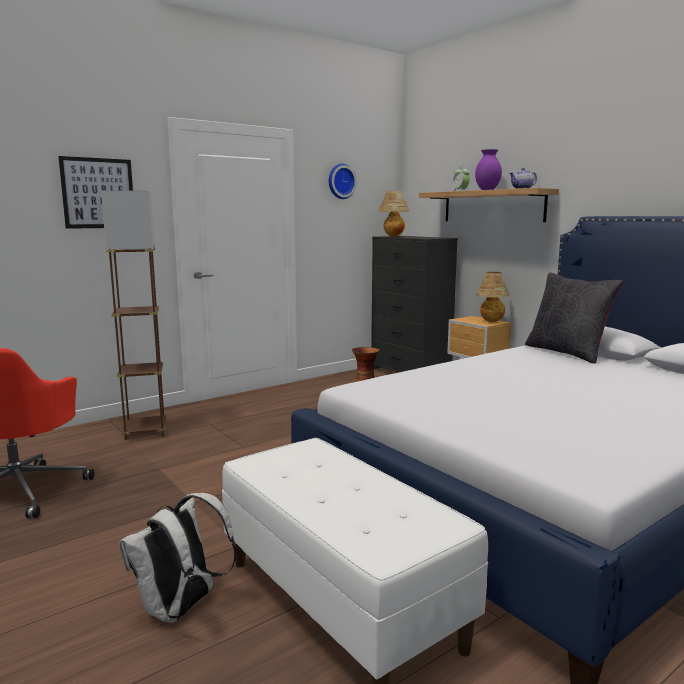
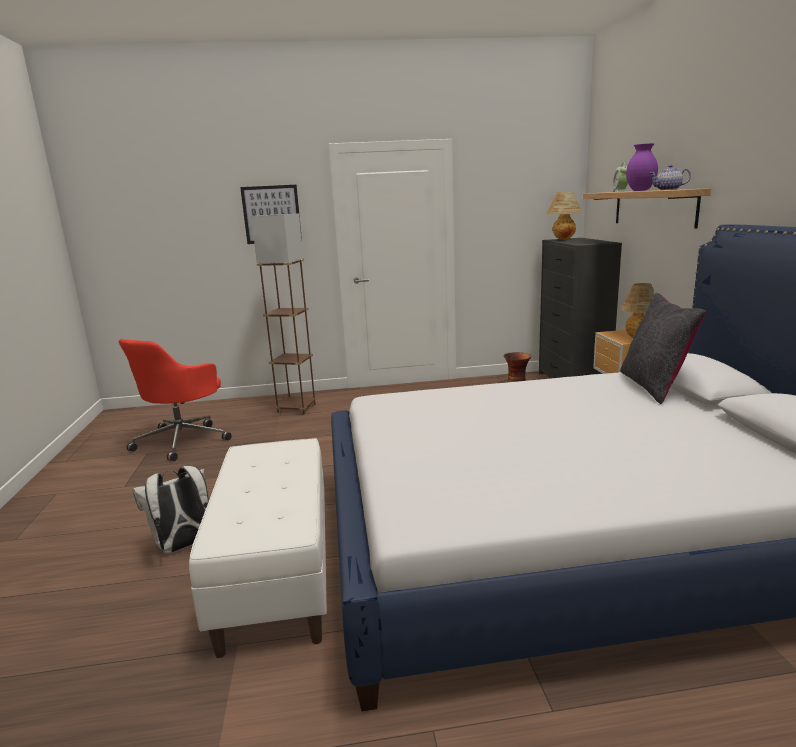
camera: 30 degrees right, 5 degrees up
wall clock [329,164,357,199] -> none

